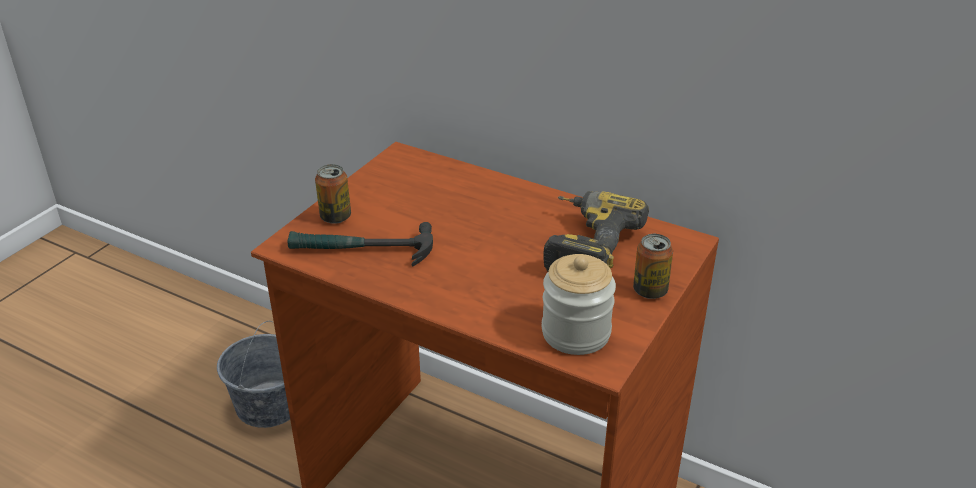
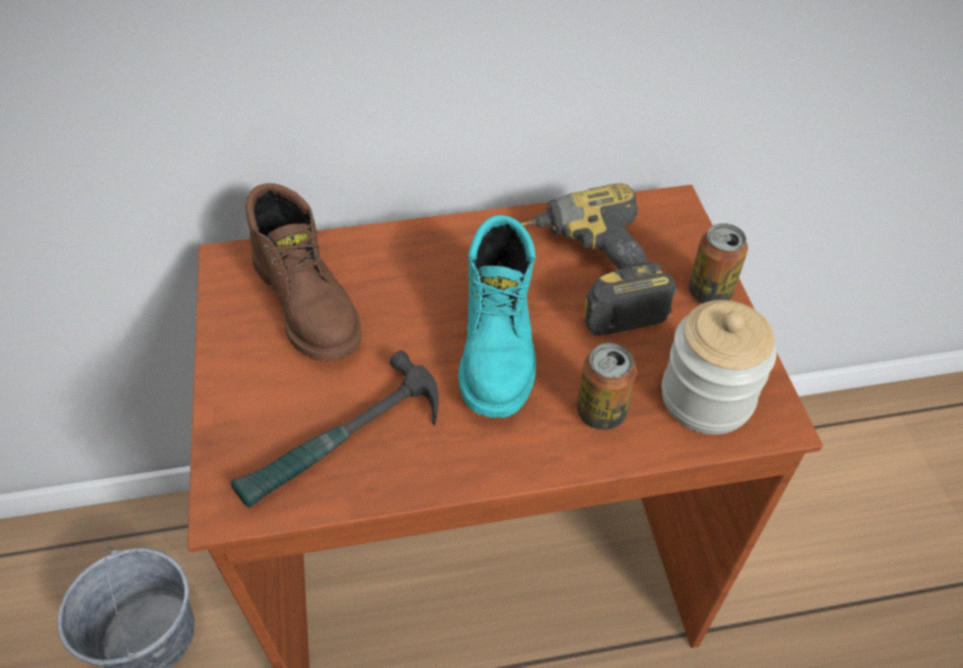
camera: 40 degrees left, 15 degrees up
can [315,164,351,224] -> can moved to [577,343,637,430]
none -> brown boot [245,183,361,362]
none -> turquoise boot [458,215,536,418]

